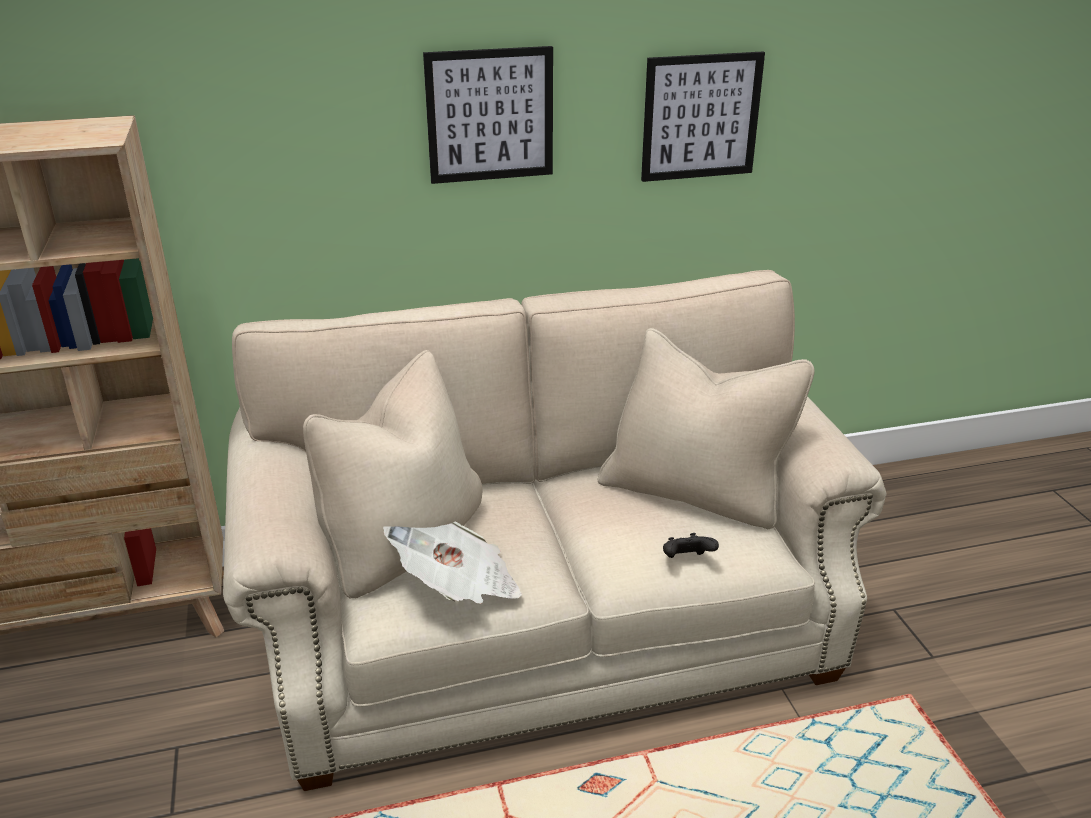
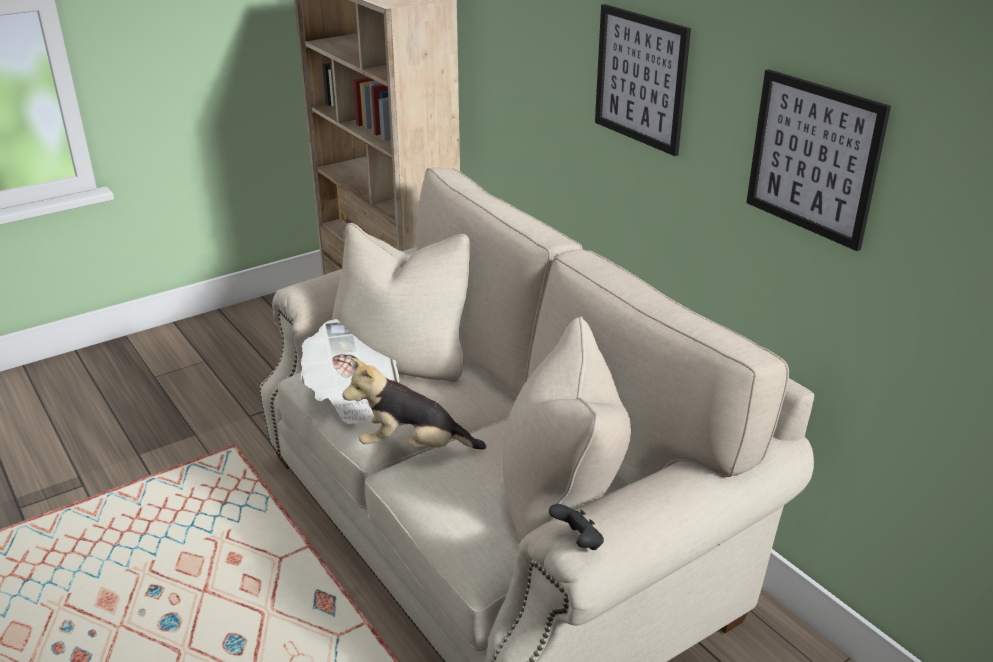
camera: 70 degrees right, 0 degrees up
black game controller [663,533,719,558] -> black game controller moved to [549,504,604,550]
none -> plush toy [343,358,486,449]

